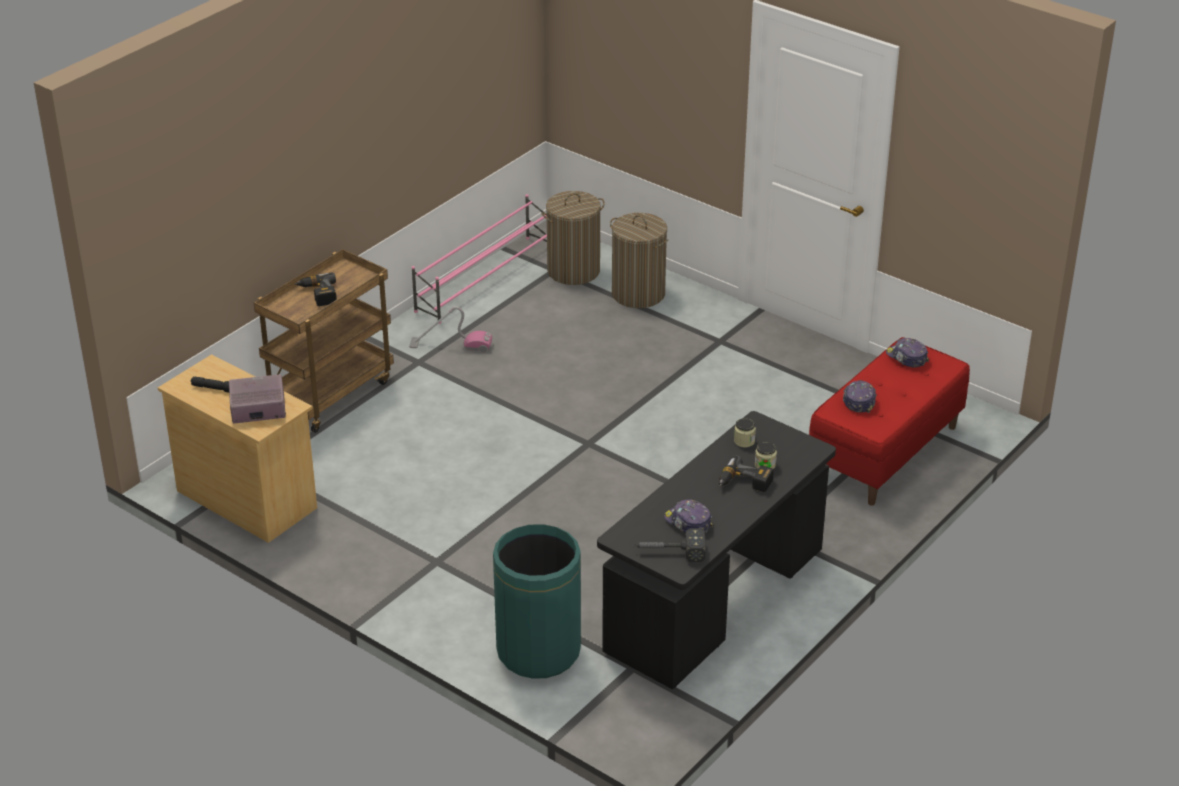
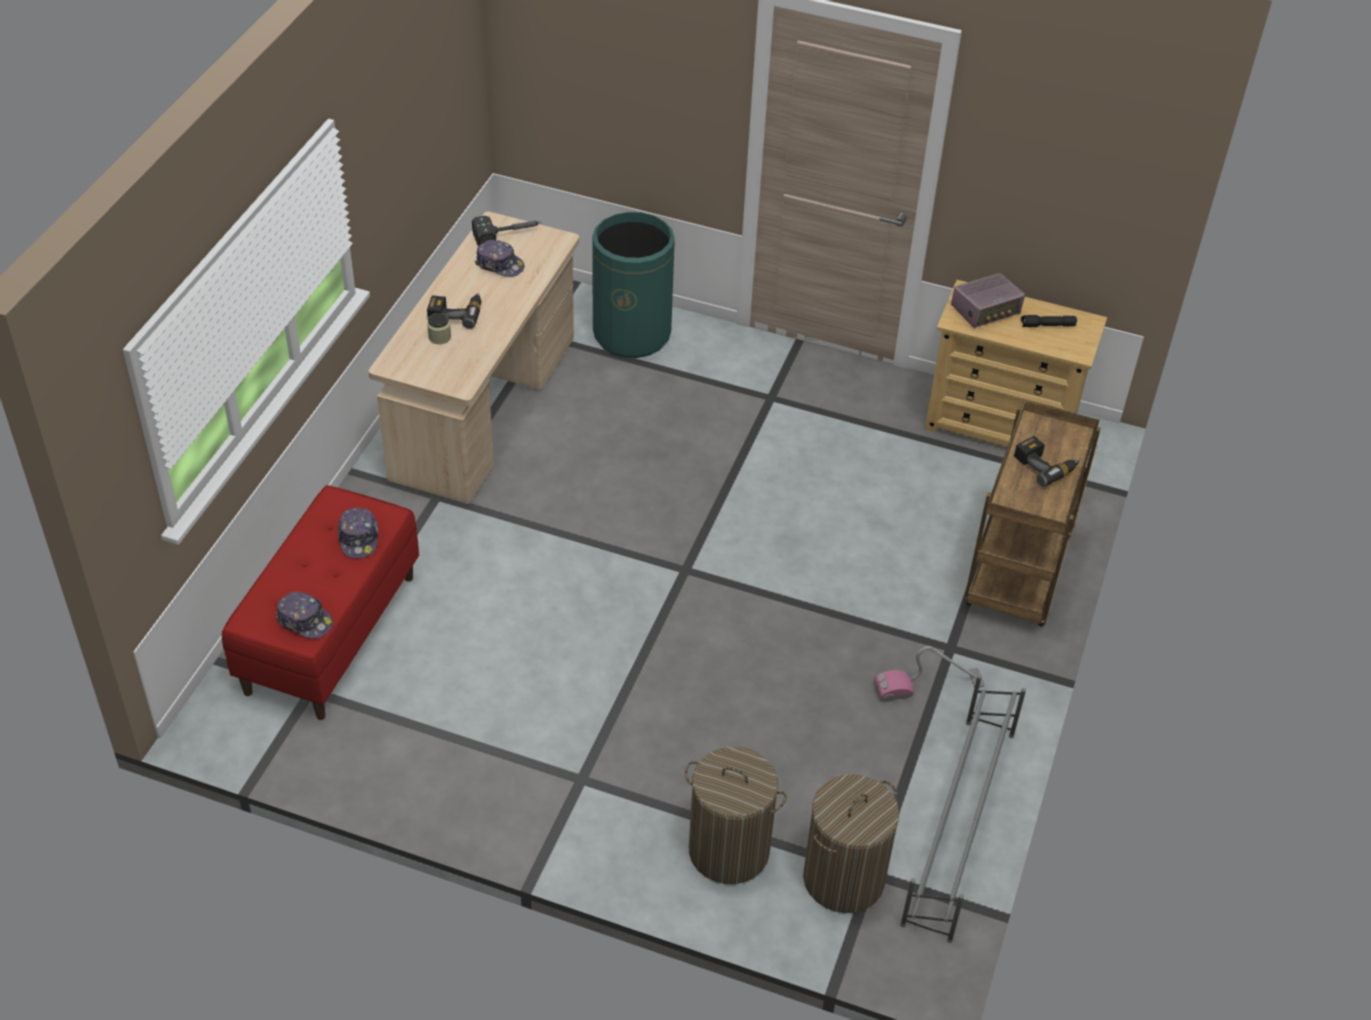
camera: 160 degrees right, 10 degrees up
pink shoe rack [412,194,547,324] -> grey shoe rack [900,675,1026,943]
black desk [597,411,836,689] -> beige desk [369,212,579,504]
jar [734,418,756,447] -> none

